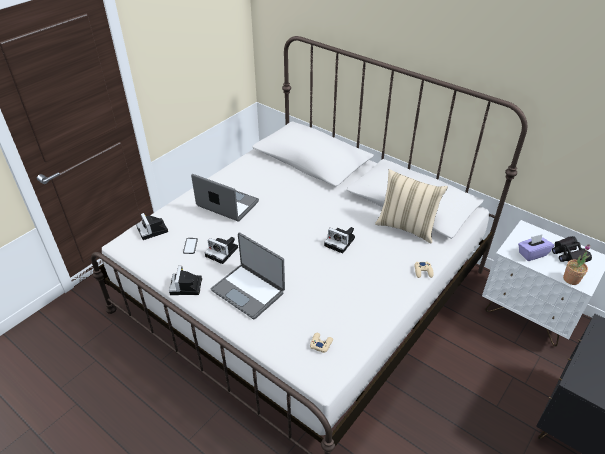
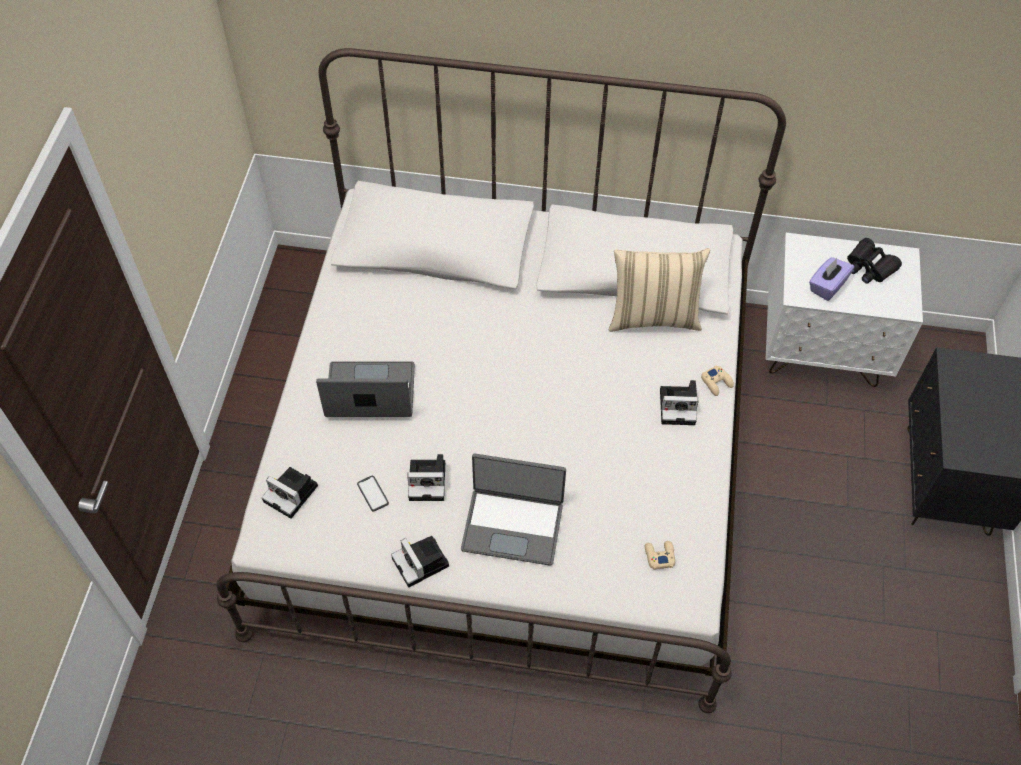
camera: 30 degrees left, 15 degrees up
camera [324,227,355,254] -> camera moved to [660,380,699,425]
potted plant [563,244,590,285] -> none

